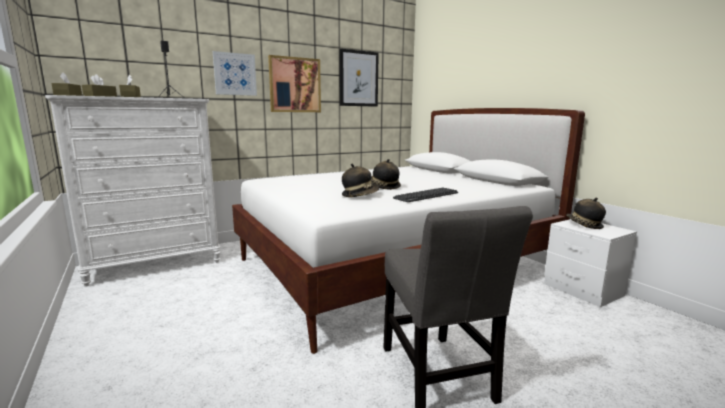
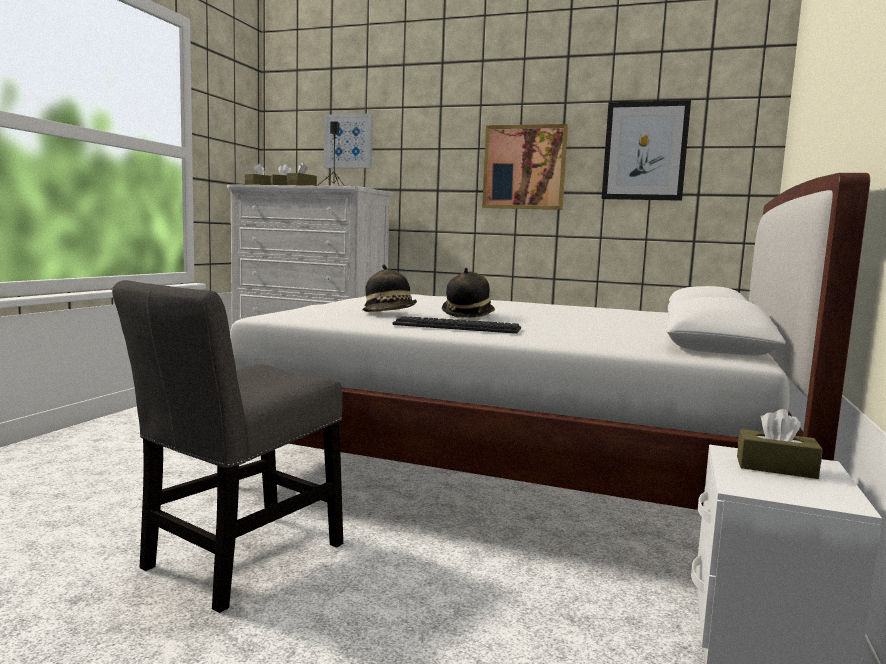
camera: 50 degrees right, 5 degrees down
picture [213,51,257,96] -> picture moved to [324,113,373,168]
hat [566,198,606,229] -> brown tissue box [737,409,823,479]

